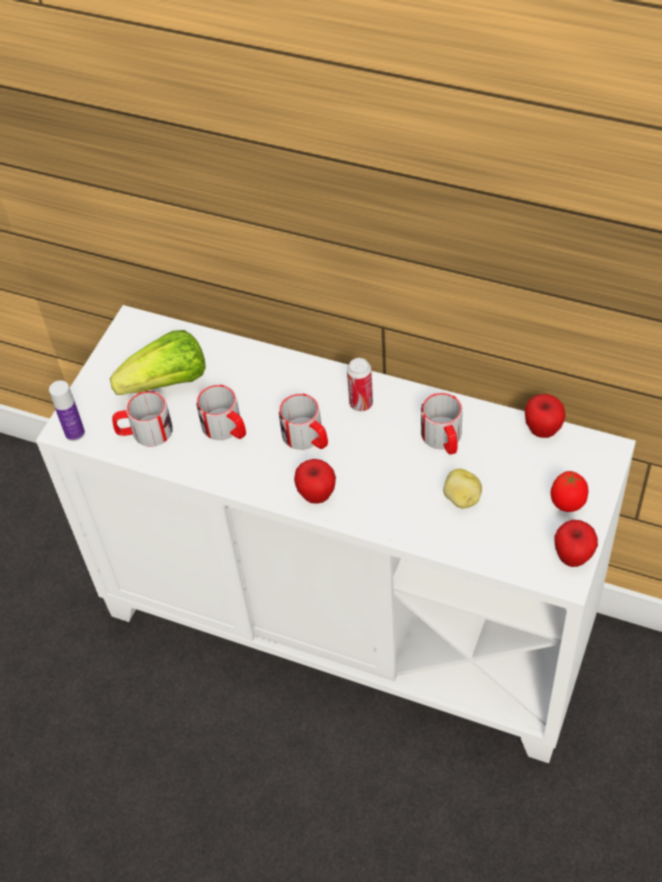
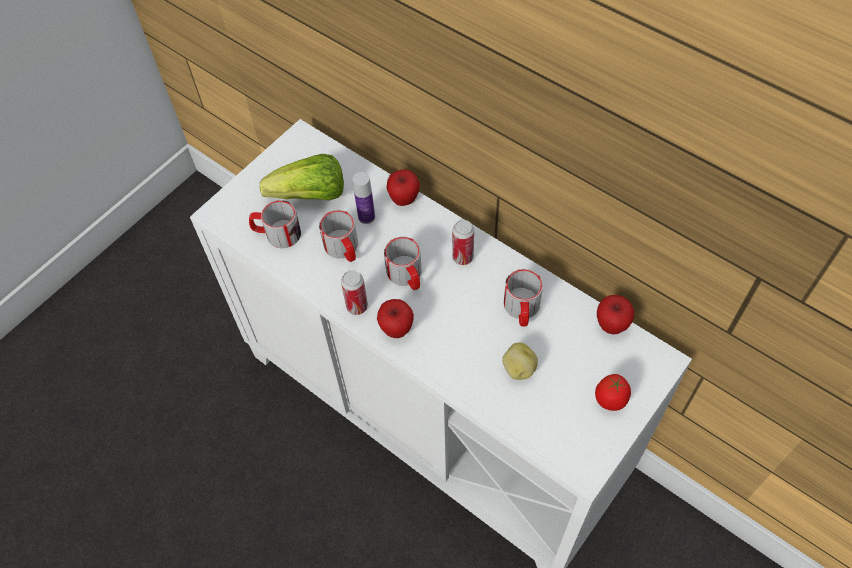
camera: 15 degrees right, 5 degrees up
bottle [49,380,85,441] -> bottle moved to [353,172,375,224]
apple [554,520,598,567] -> apple moved to [387,169,420,206]
none -> can [341,270,368,315]

